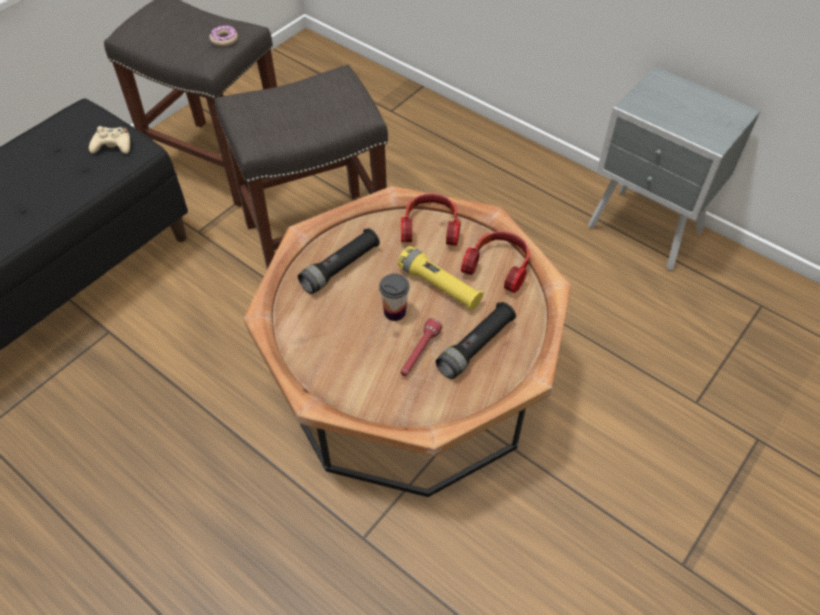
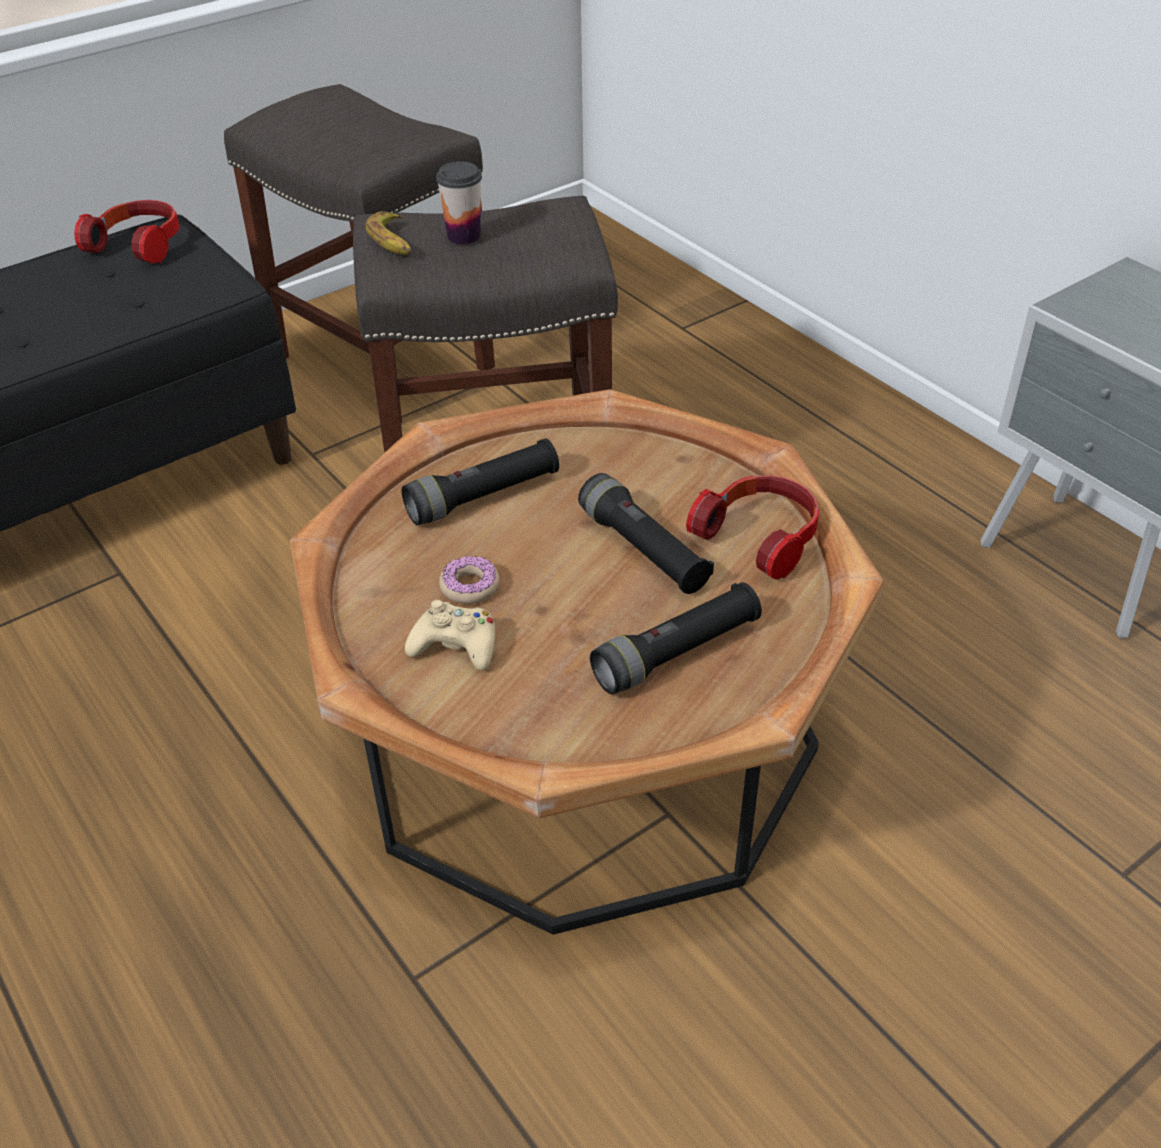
camera: 15 degrees right, 10 degrees down
beige game controller [89,126,130,154] -> beige game controller moved to [405,600,495,670]
donut [210,25,238,47] -> donut moved to [439,556,499,604]
cup [379,273,409,321] -> cup moved to [436,161,482,245]
yellow flashlight [398,246,484,311] -> black flashlight [578,473,714,594]
red flashlight [400,318,442,376] -> none
headphones [401,193,461,246] -> headphones moved to [74,200,179,264]
none -> banana [366,211,412,255]

